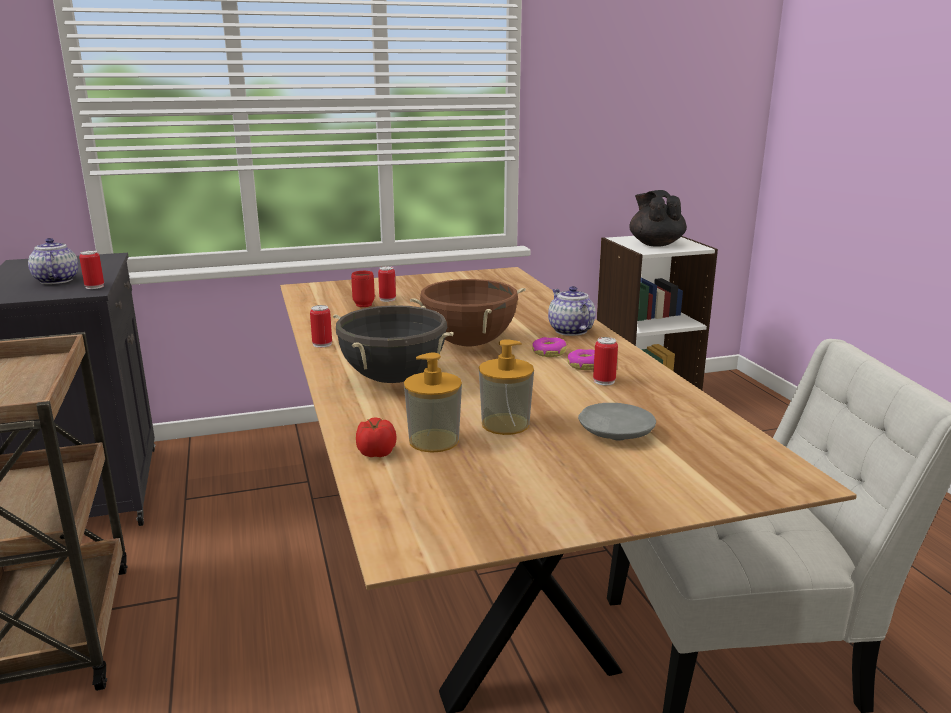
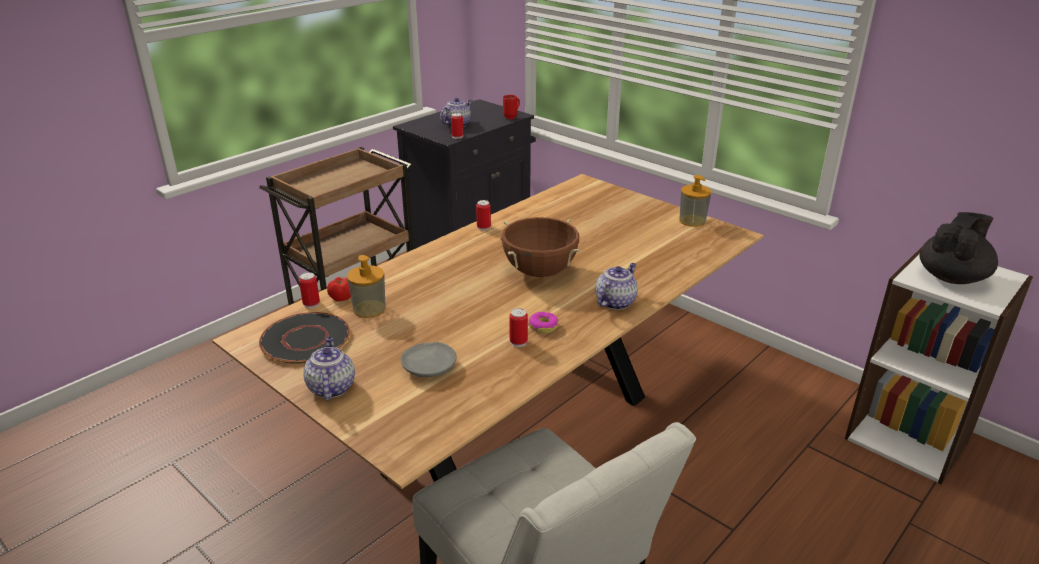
camera: 60 degrees right, 10 degrees up
black cooking pot [333,305,454,383] -> none
red mug [351,271,375,307] -> red mug moved to [503,95,520,119]
can [378,266,396,302] -> can moved to [299,272,320,308]
soap dispenser [479,339,534,435] -> soap dispenser moved to [679,175,711,227]
donut [532,337,567,357] -> none
none -> black plate [259,312,350,364]
none -> teapot [304,337,355,401]

